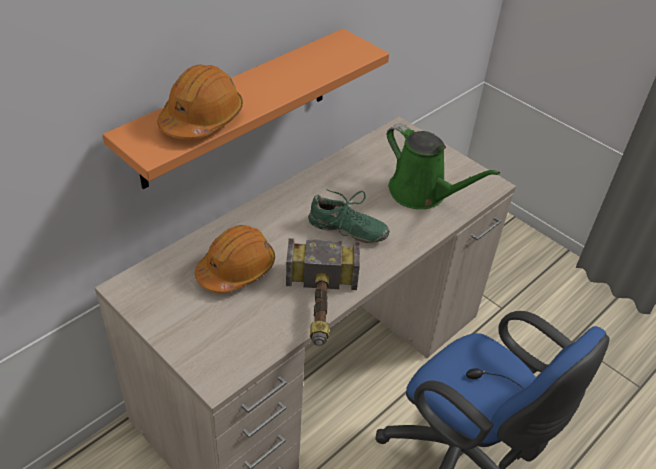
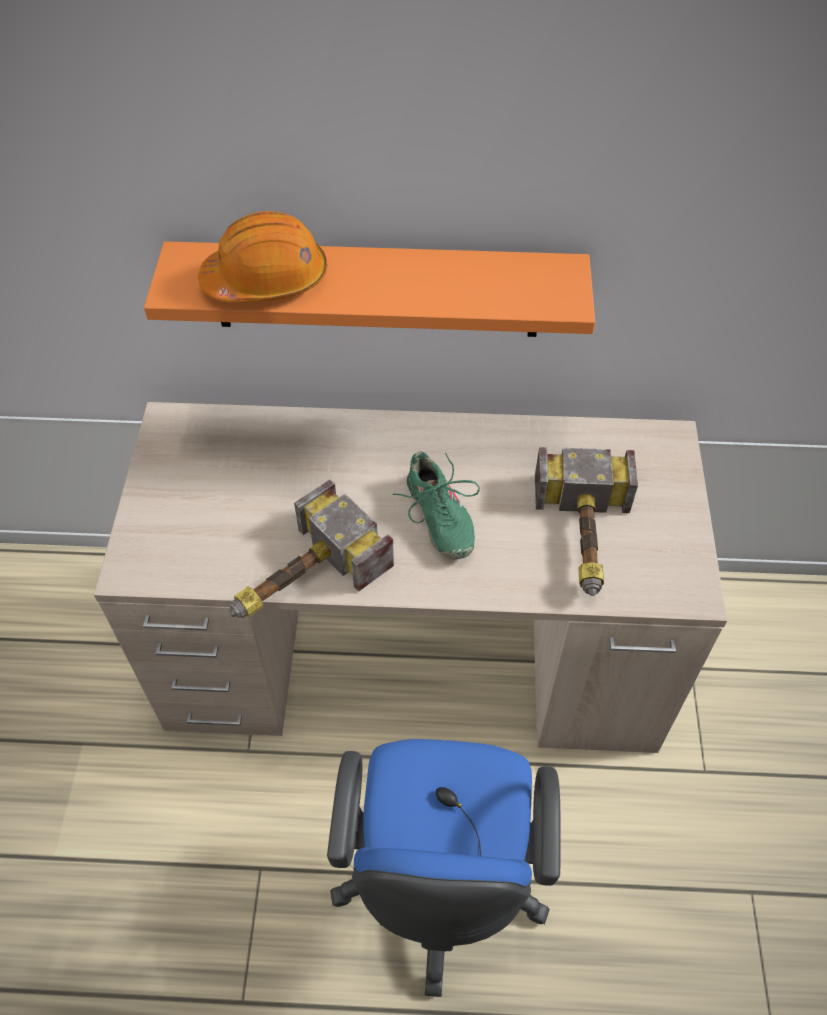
camera: 50 degrees right, 10 degrees up
orange hard hat [195,225,275,293] -> none
green watering can [387,124,500,209] -> hammer [535,447,638,596]

